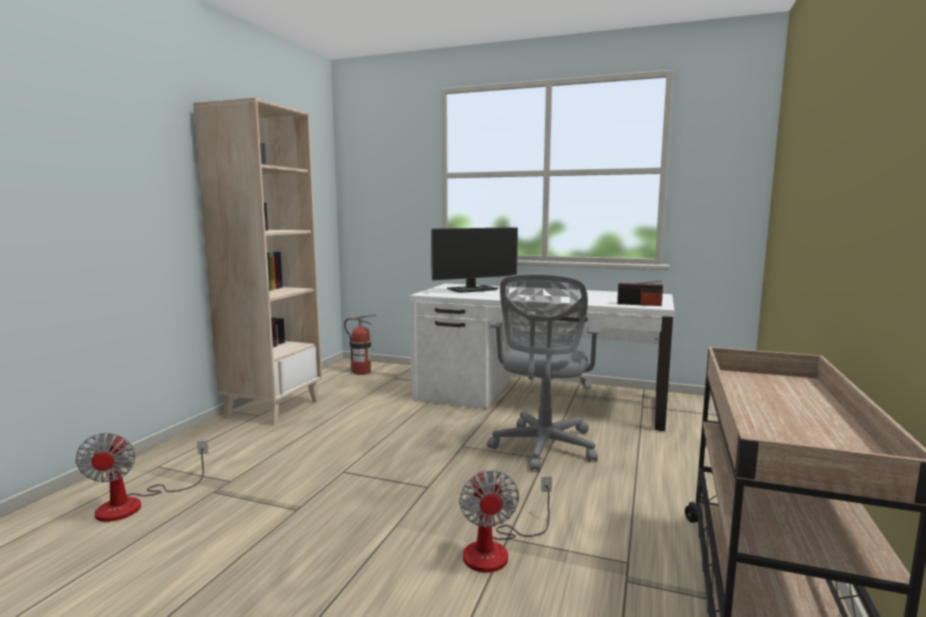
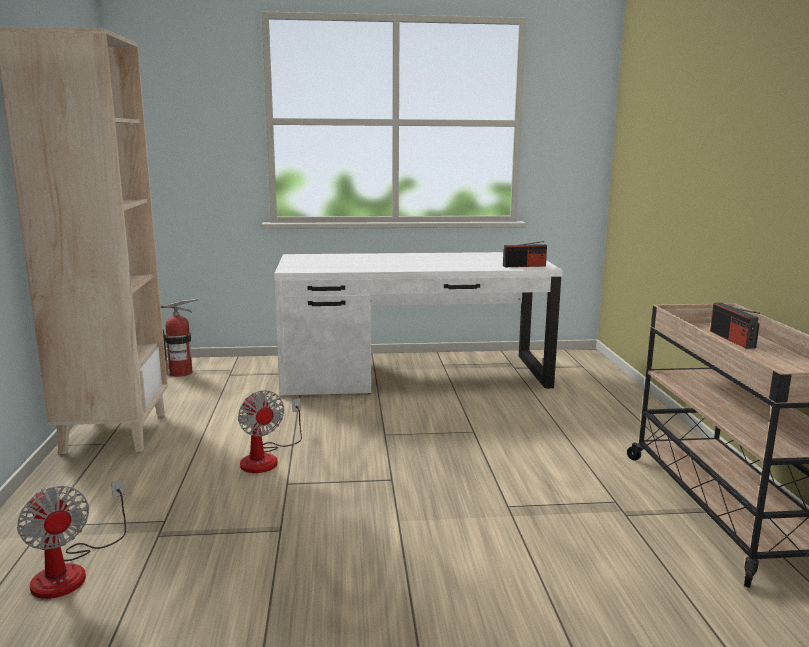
camera: 25 degrees left, 5 degrees up
monitor [431,227,518,293] -> none
fan [459,469,552,573] -> fan moved to [238,390,302,473]
grey office chair [487,273,601,472] -> none
none -> radio [710,303,760,349]

